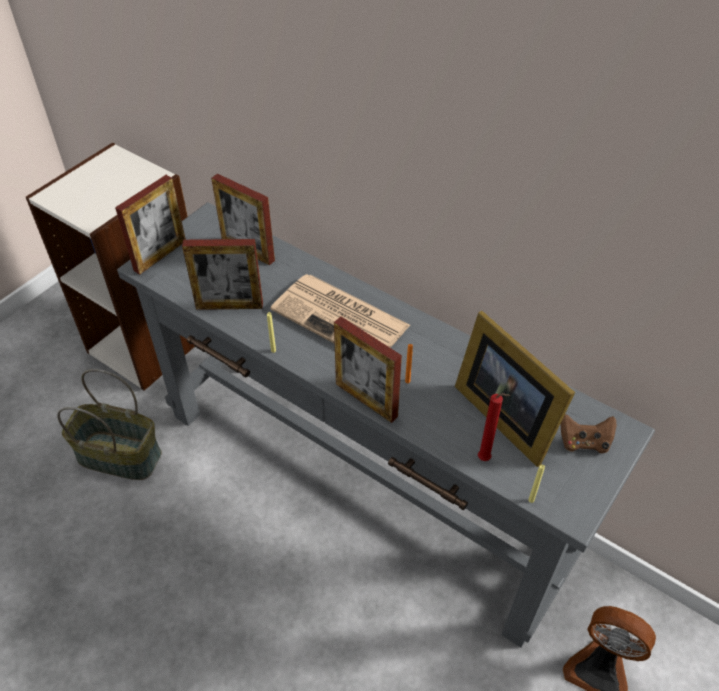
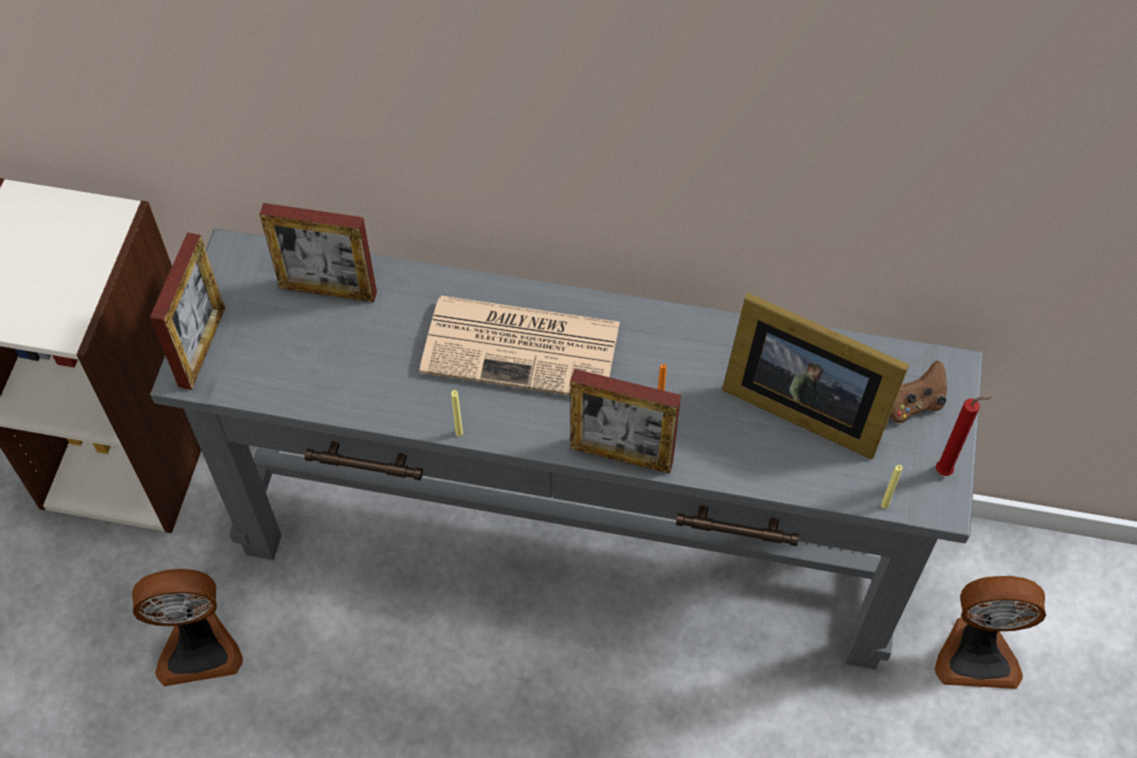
camera: 25 degrees left, 10 degrees up
basket [57,369,162,480] -> fan [132,569,243,686]
picture frame [182,239,263,310] -> none
red candle [478,393,511,461] -> red candle moved to [936,396,993,476]

